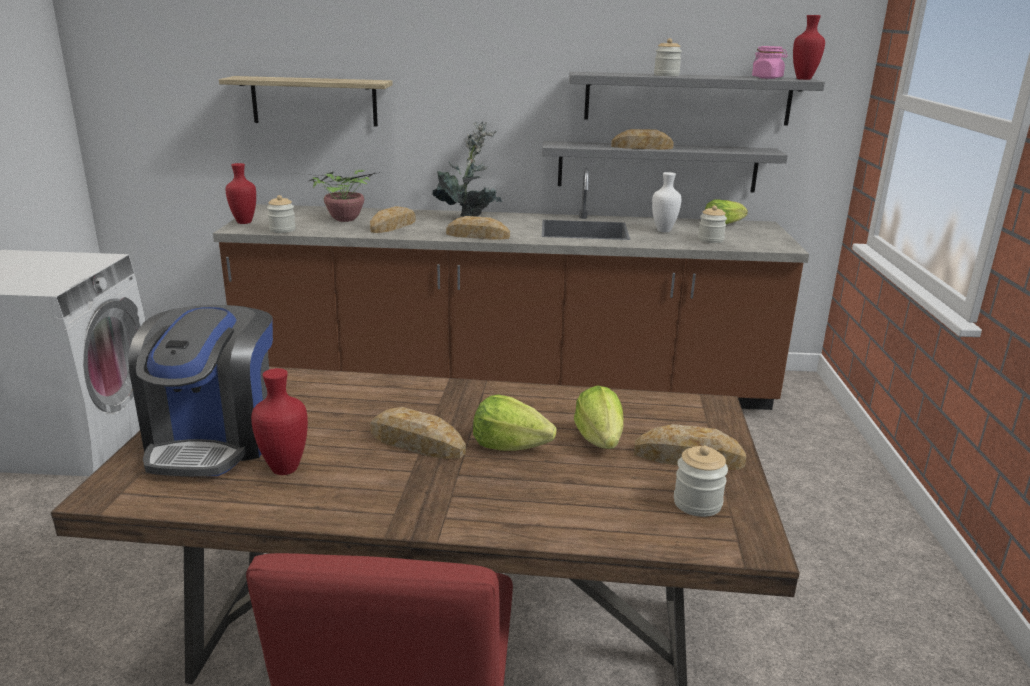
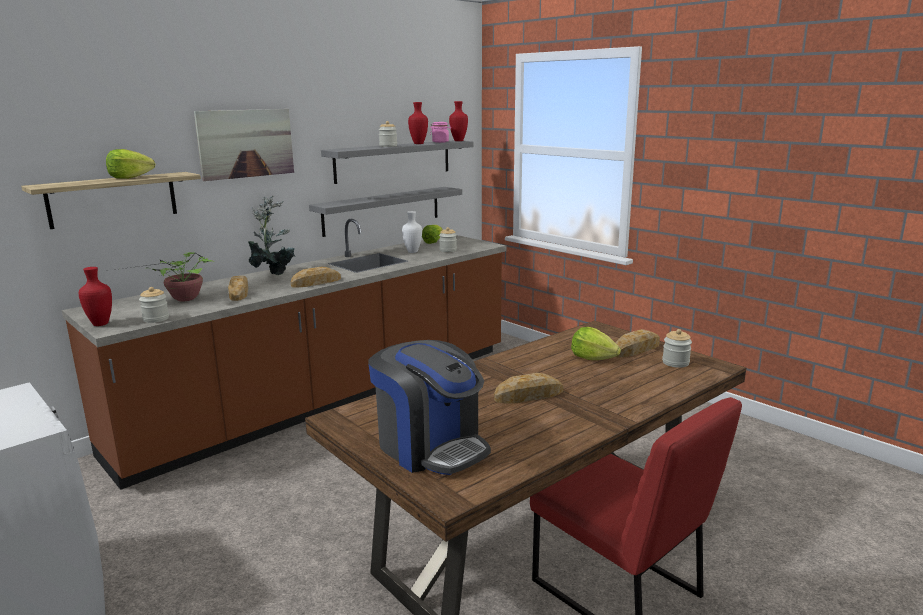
camera: 45 degrees left, 5 degrees down
red vase [251,368,308,475] -> red vase moved to [408,102,428,144]
lettuce [473,395,557,451] -> lettuce moved to [106,149,155,179]
bread [611,129,674,149] -> none
none -> picture [194,109,294,181]

